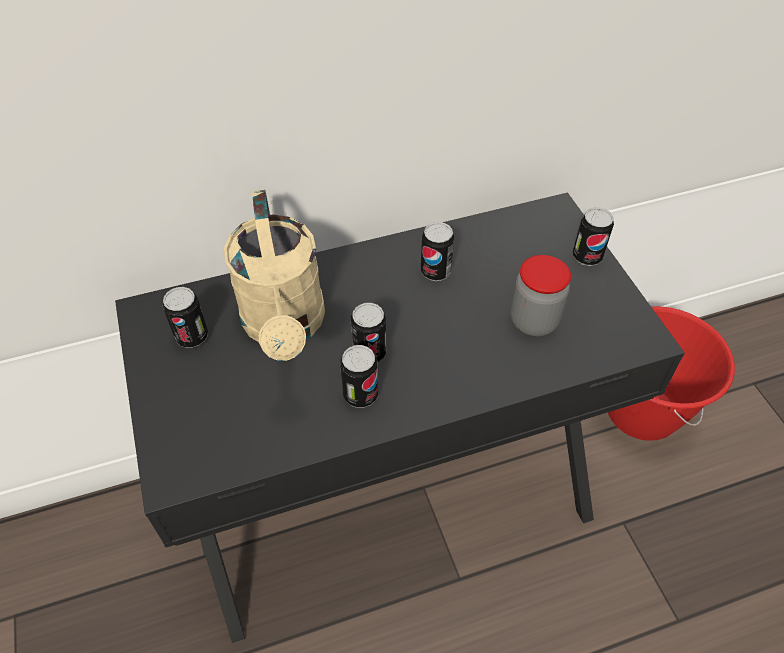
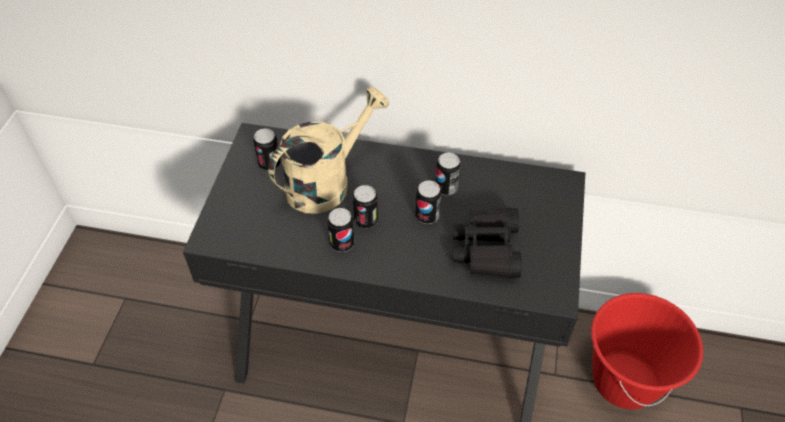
camera: 30 degrees right, 0 degrees up
beige watering can [224,190,325,361] -> beige watering can turned 150 degrees counterclockwise [268,87,389,214]
jar [511,255,571,336] -> black binoculars [453,207,521,279]
can [573,207,614,266] -> can moved to [416,180,441,224]

